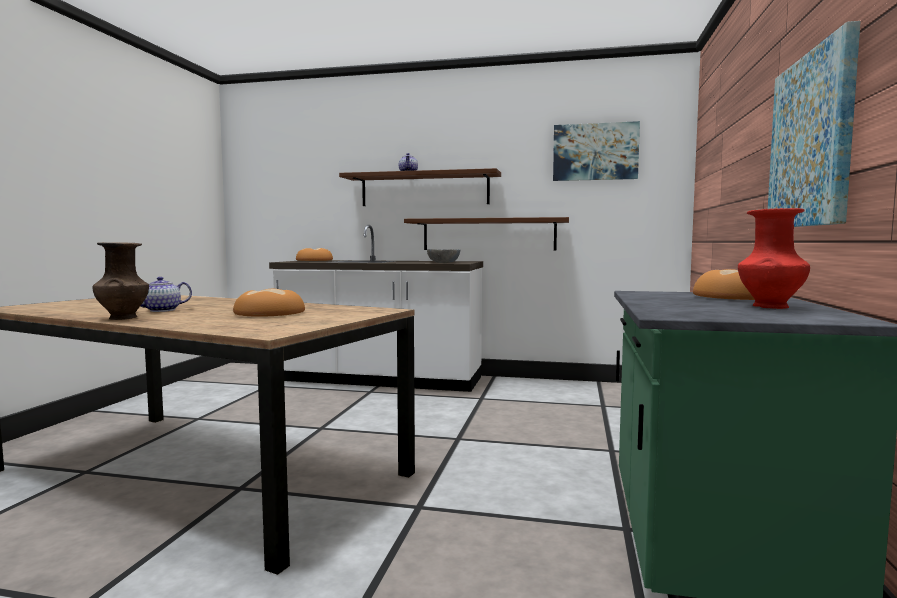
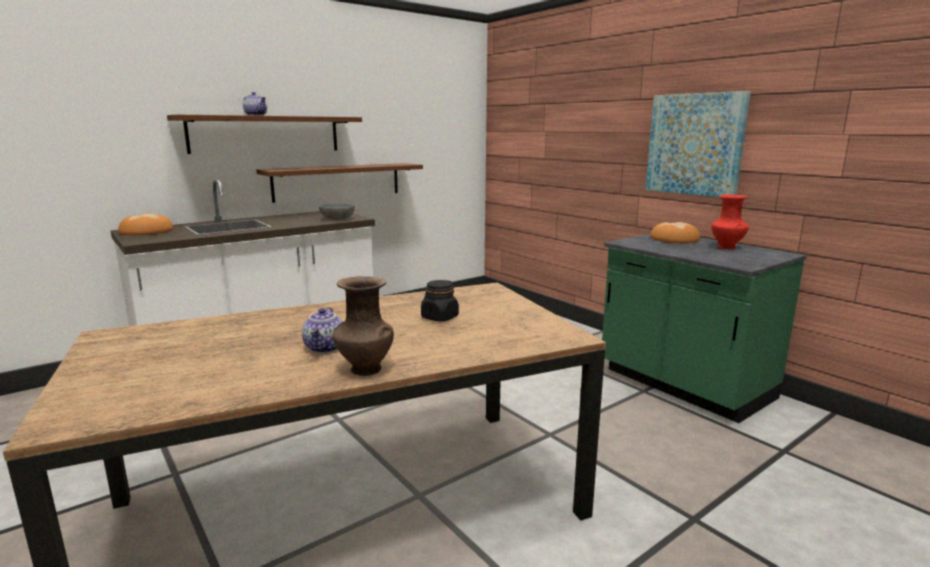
camera: 50 degrees left, 10 degrees up
bread [233,289,305,317] -> black jar [421,280,459,322]
picture [553,121,640,181] -> none

